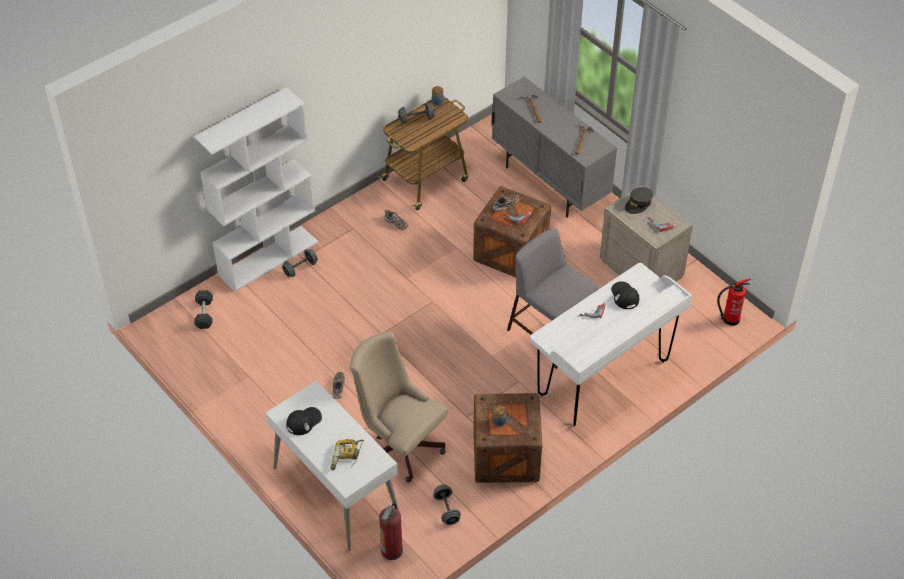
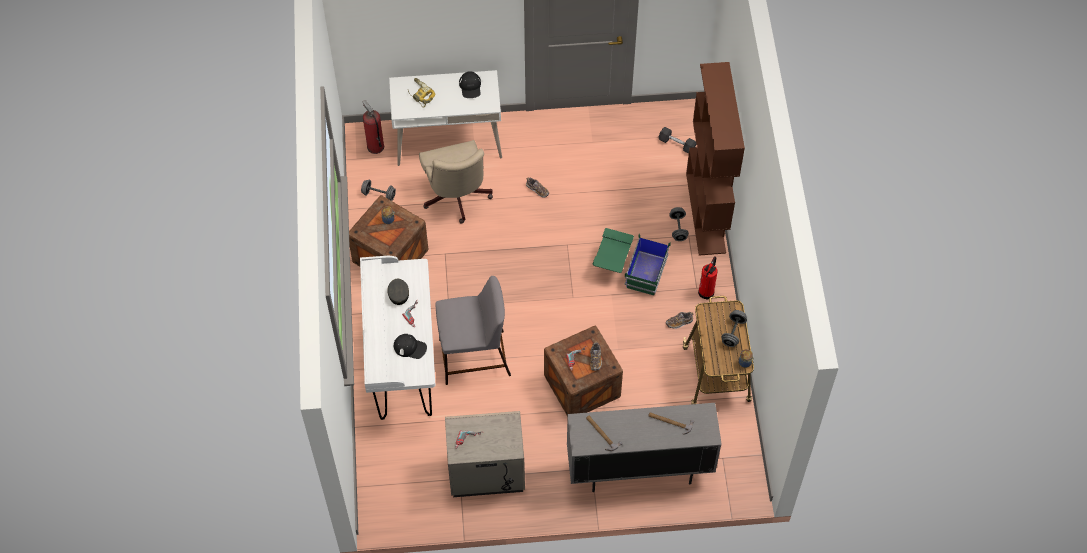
camera: 125 degrees right, 10 degrees up
white bookcase [194,87,318,292] -> brown bookcase [686,62,745,255]
beige office chair [349,331,448,483] -> beige office chair turned 90 degrees clockwise [419,140,493,224]
grey cap [625,187,653,214] -> grey cap moved to [387,279,409,305]
fire extinguisher [717,278,751,326] -> fire extinguisher moved to [698,256,718,300]
none -> green storage box [592,228,671,295]

